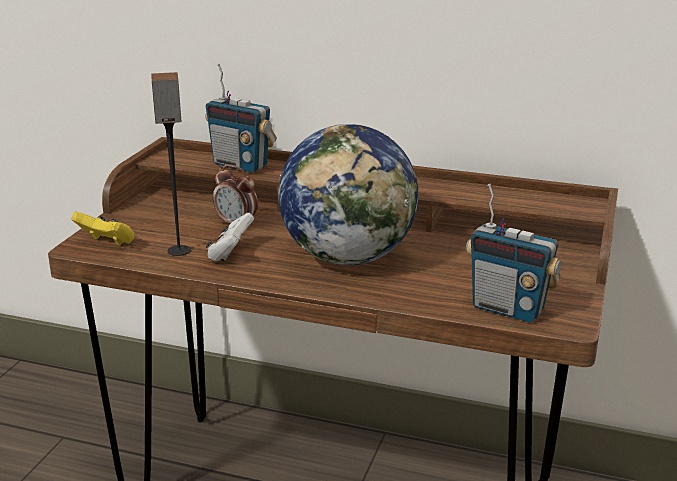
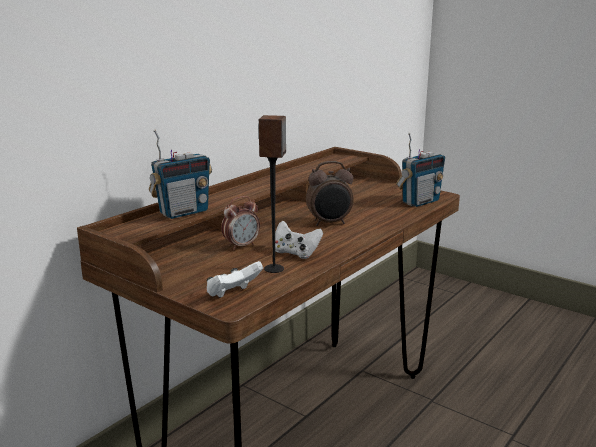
camera: 70 degrees left, 5 degrees down
yellow game controller [72,211,135,246] -> white game controller [206,261,263,298]
globe [278,124,418,265] -> alarm clock [306,161,354,226]

